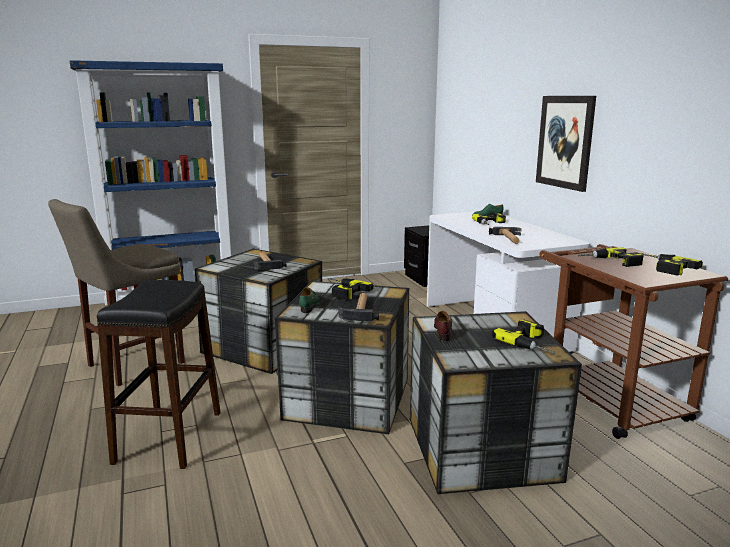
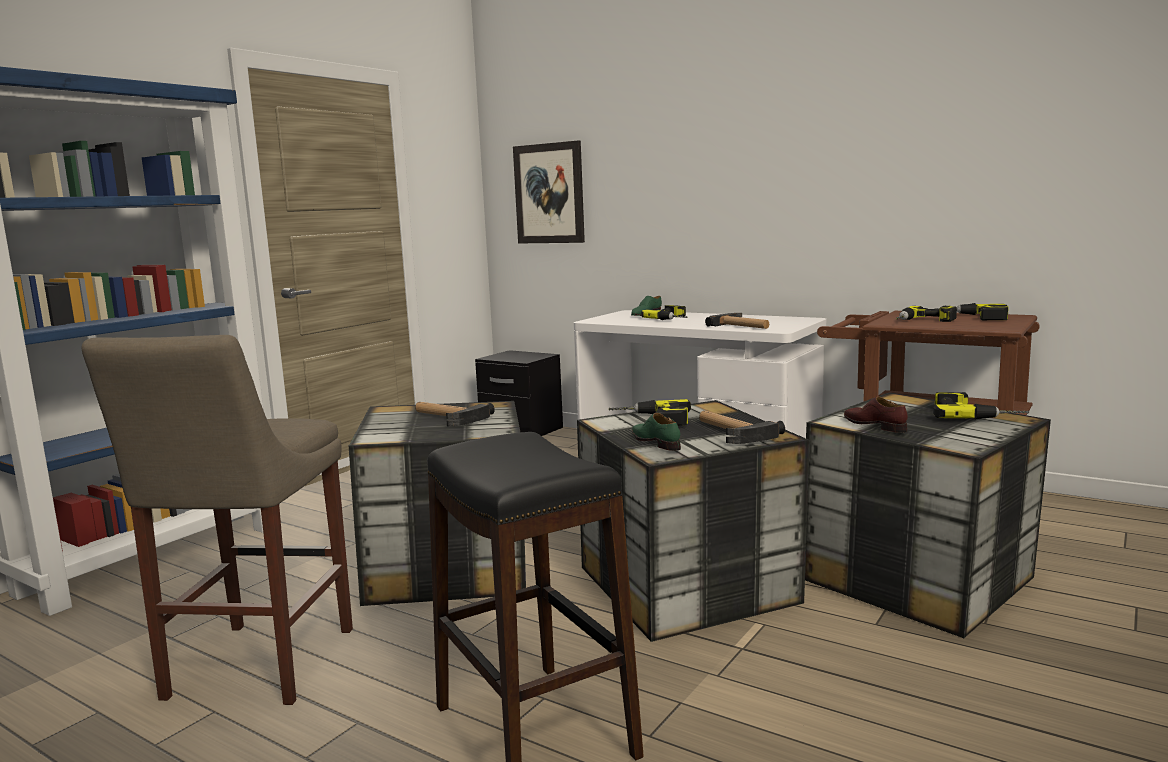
camera: 35 degrees left, 5 degrees down
picture [536,96,596,192] -> picture moved to [513,141,585,244]

